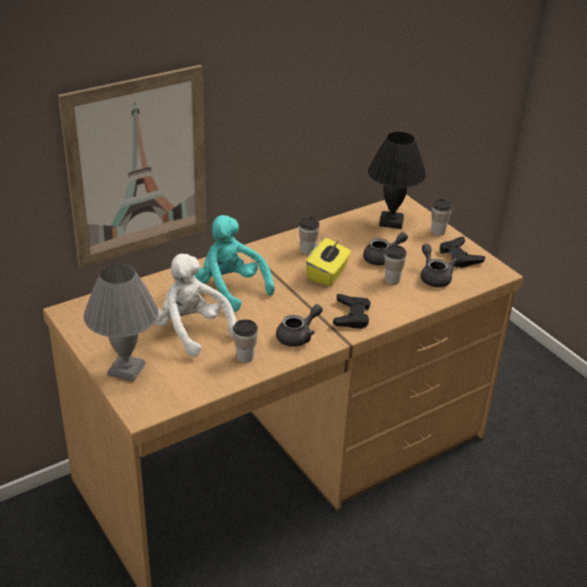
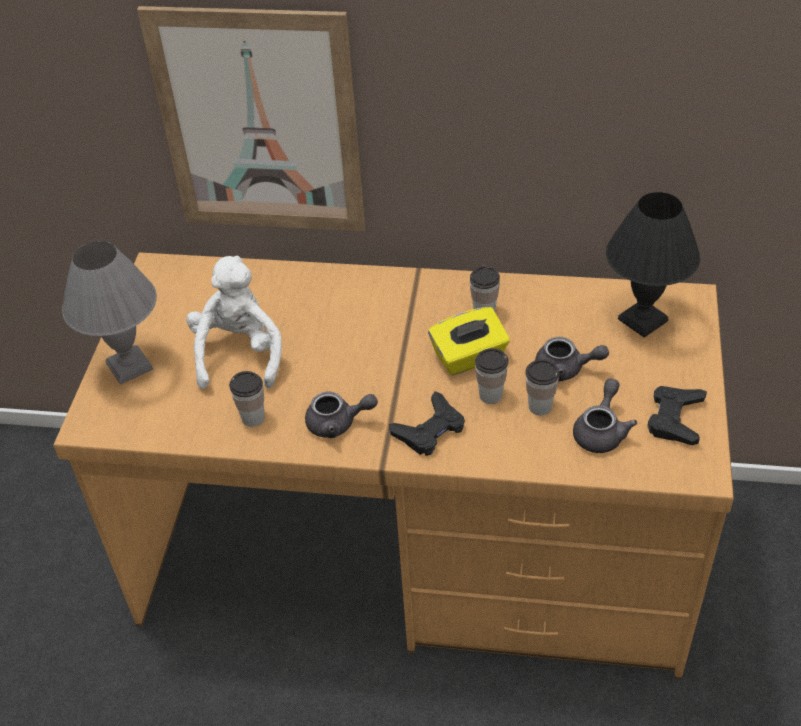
camera: 45 degrees right, 10 degrees up
turquoise plush toy [194,215,275,312] -> none
cup [431,199,452,236] -> cup moved to [475,348,508,404]

